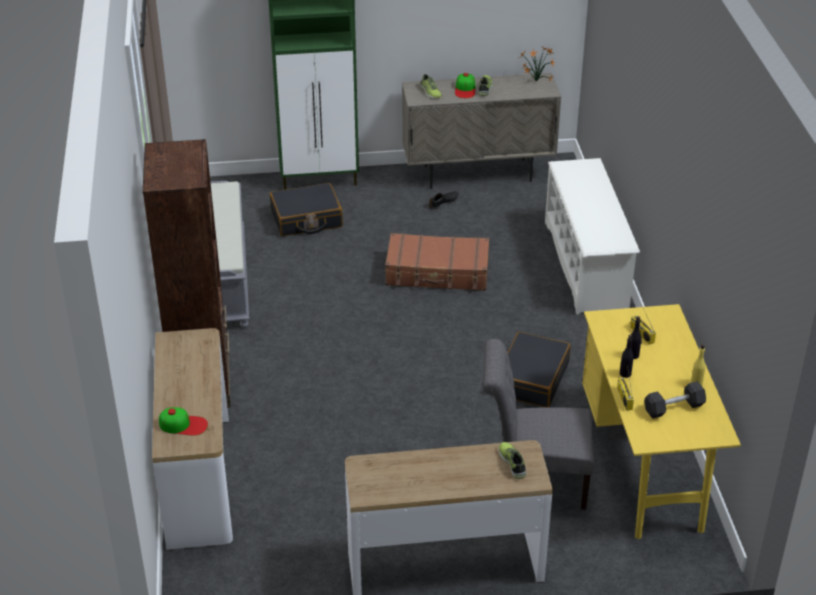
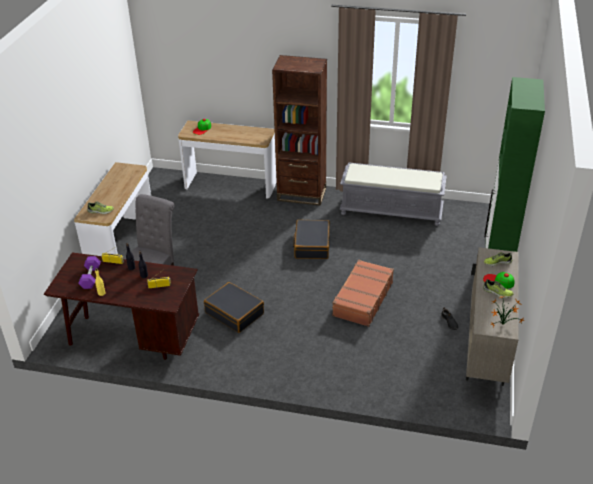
camera: 110 degrees right, 0 degrees up
black suitcase [270,183,343,236] -> black suitcase moved to [293,220,330,259]
white shoe rack [545,158,640,315] -> none
yellow desk [582,304,741,539] -> brown desk [44,252,199,360]
grey dumbbell [644,381,706,419] -> purple dumbbell [78,256,101,289]

